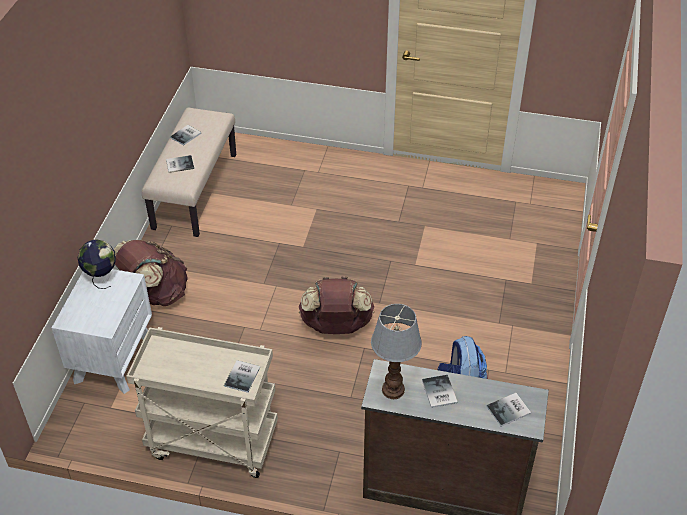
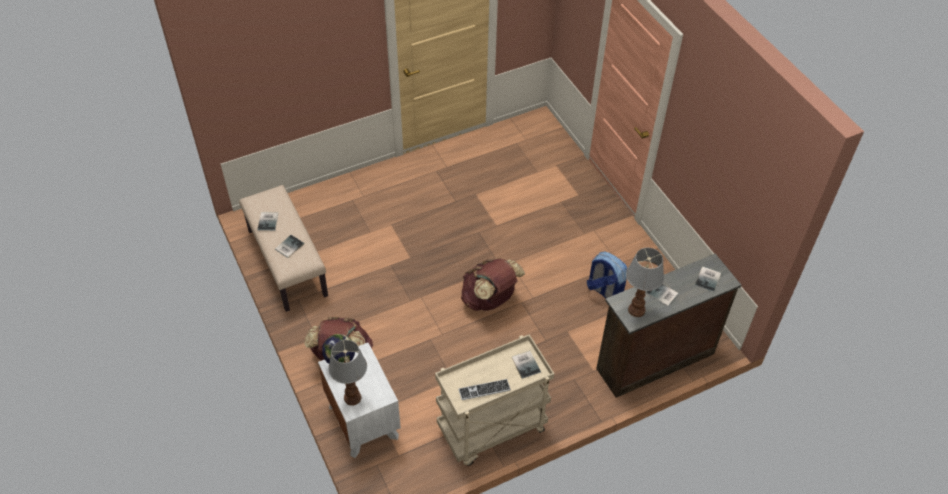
camera: 40 degrees left, 5 degrees up
none -> table lamp [328,340,367,406]
none -> keyboard [458,379,511,400]

